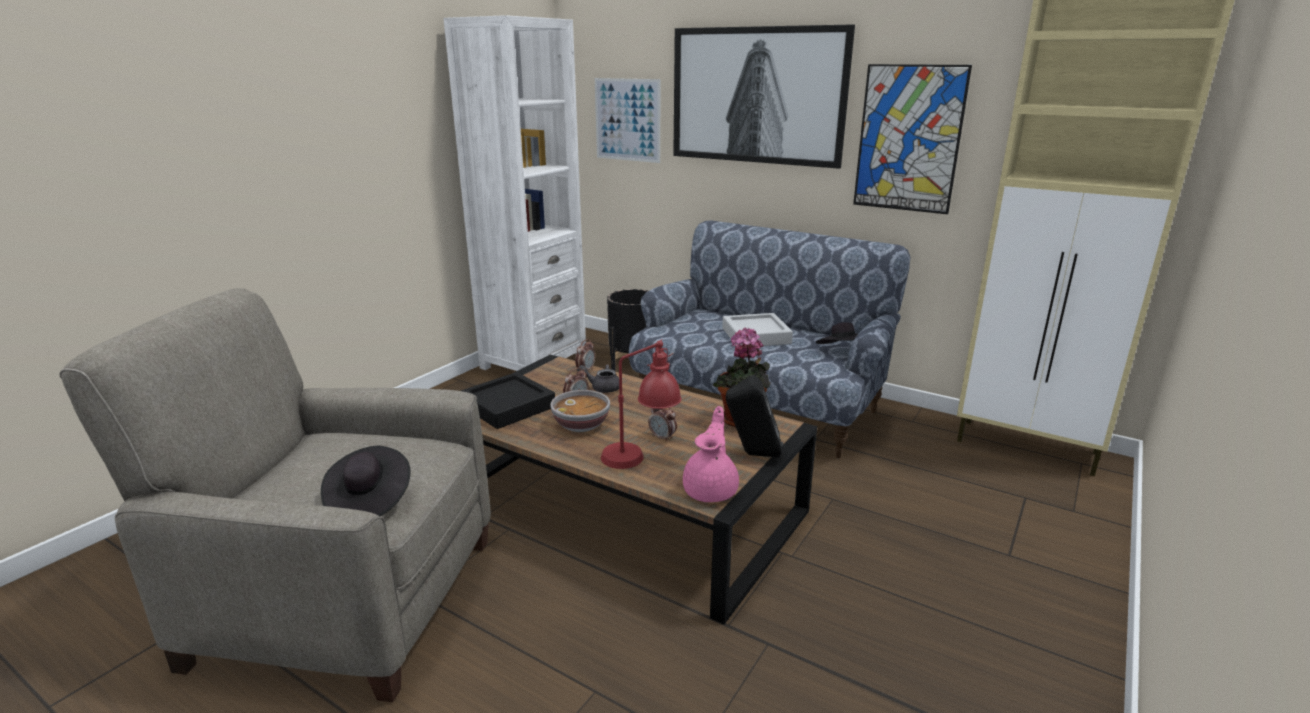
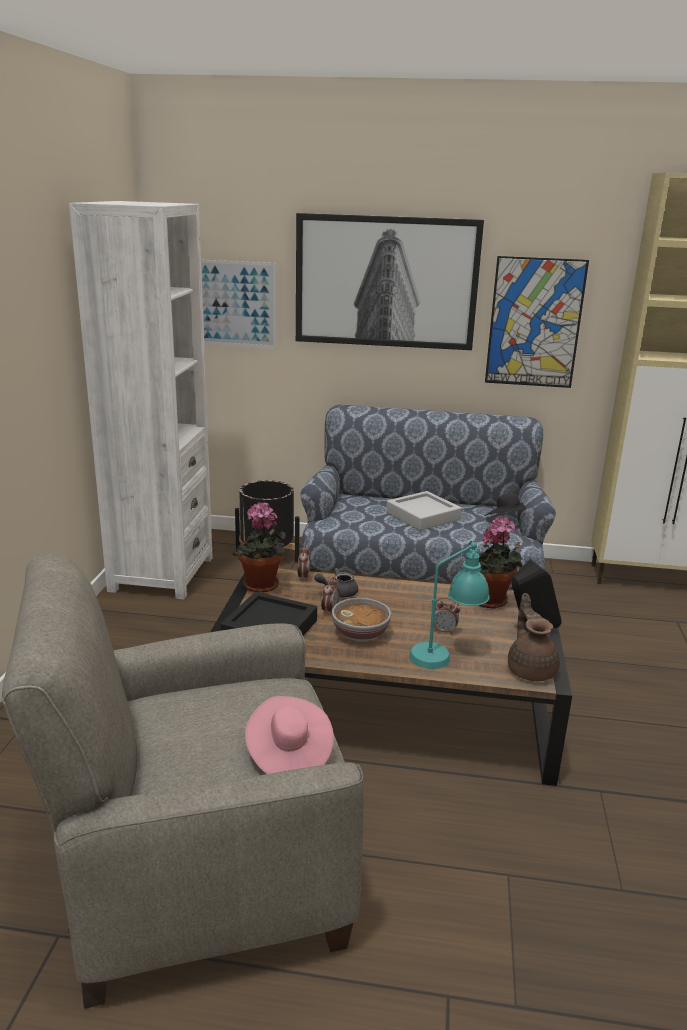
camera: 25 degrees left, 0 degrees up
black hat [321,446,410,516] -> pink hat [245,696,334,774]
red table lamp [601,339,682,469] -> turquoise table lamp [409,541,490,669]
pink teapot [683,406,739,502] -> brown teapot [508,593,560,681]
none -> potted plant [233,502,286,592]

